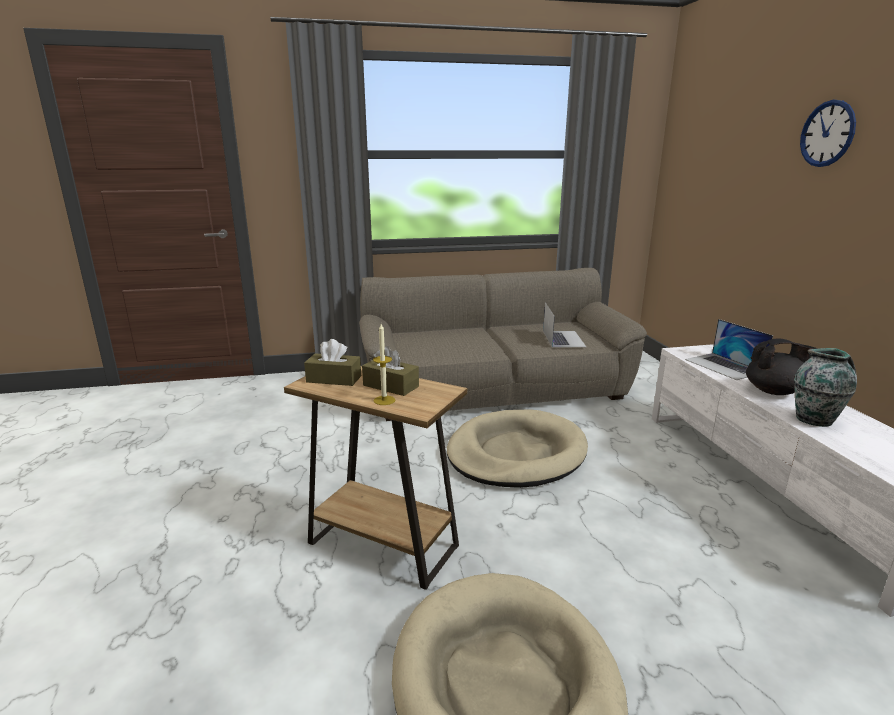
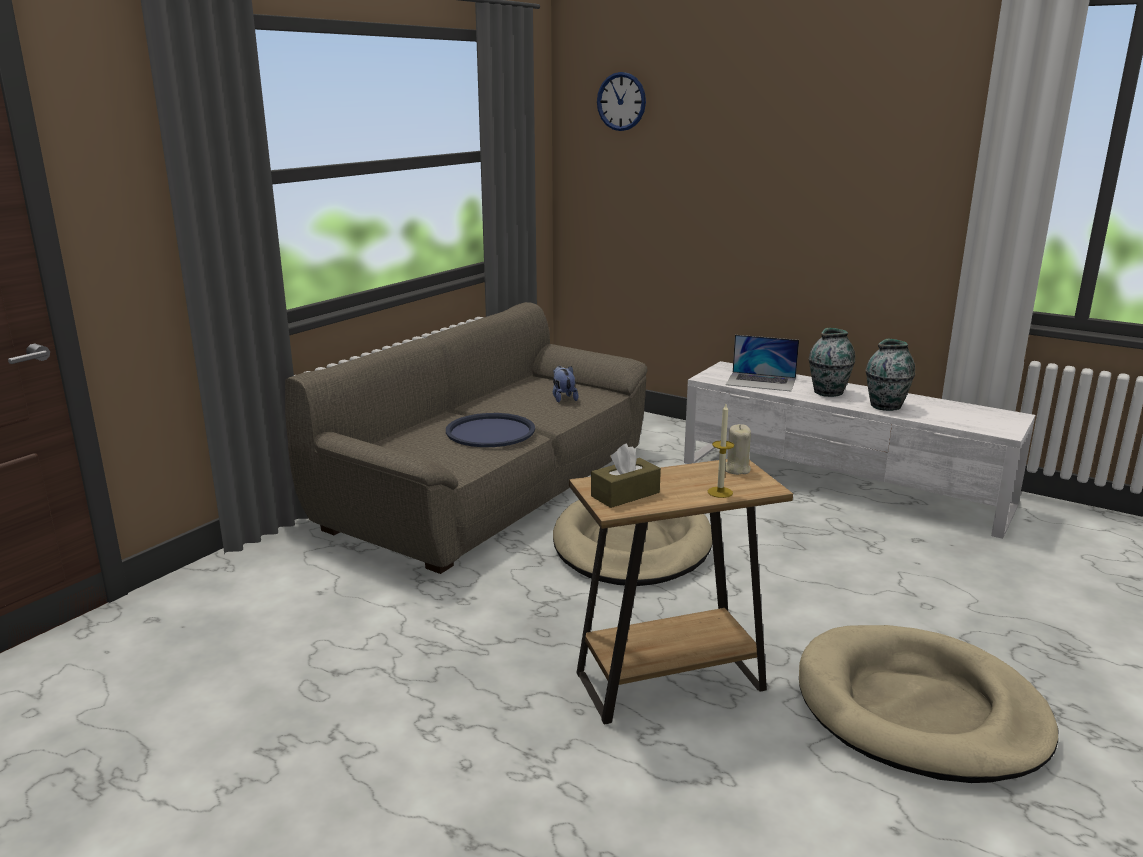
camera: 45 degrees left, 0 degrees up
brown tissue box [362,346,419,396] -> none
laptop [543,303,586,347] -> plush toy [553,366,578,403]
black teapot [746,338,818,395] -> vase [809,328,855,397]
wall clock [800,100,856,167] -> wall clock moved to [597,72,646,131]
none -> blue tray [446,413,535,447]
none -> beige candle [725,424,751,475]

